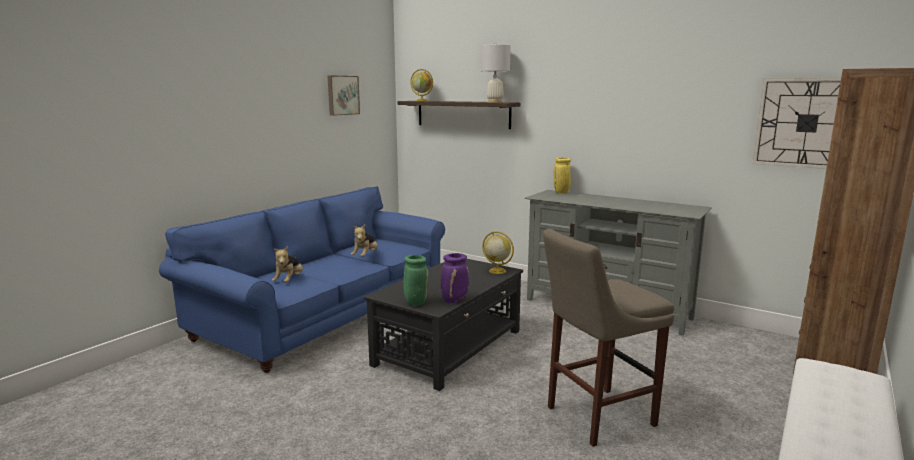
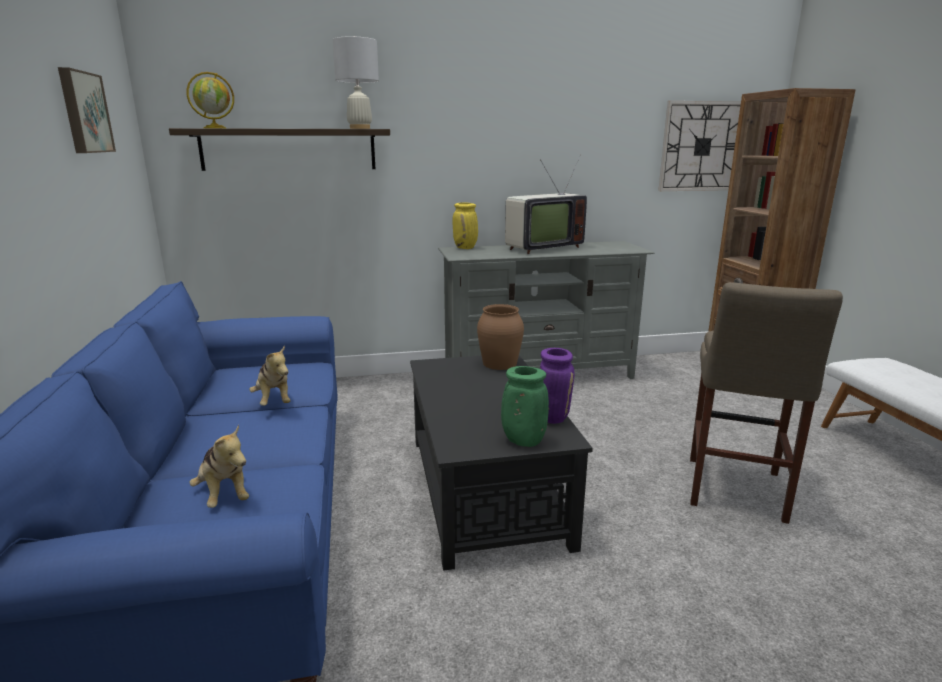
camera: 45 degrees left, 5 degrees up
globe [482,231,514,274] -> brown vase [477,304,524,370]
none -> television [505,156,587,254]

